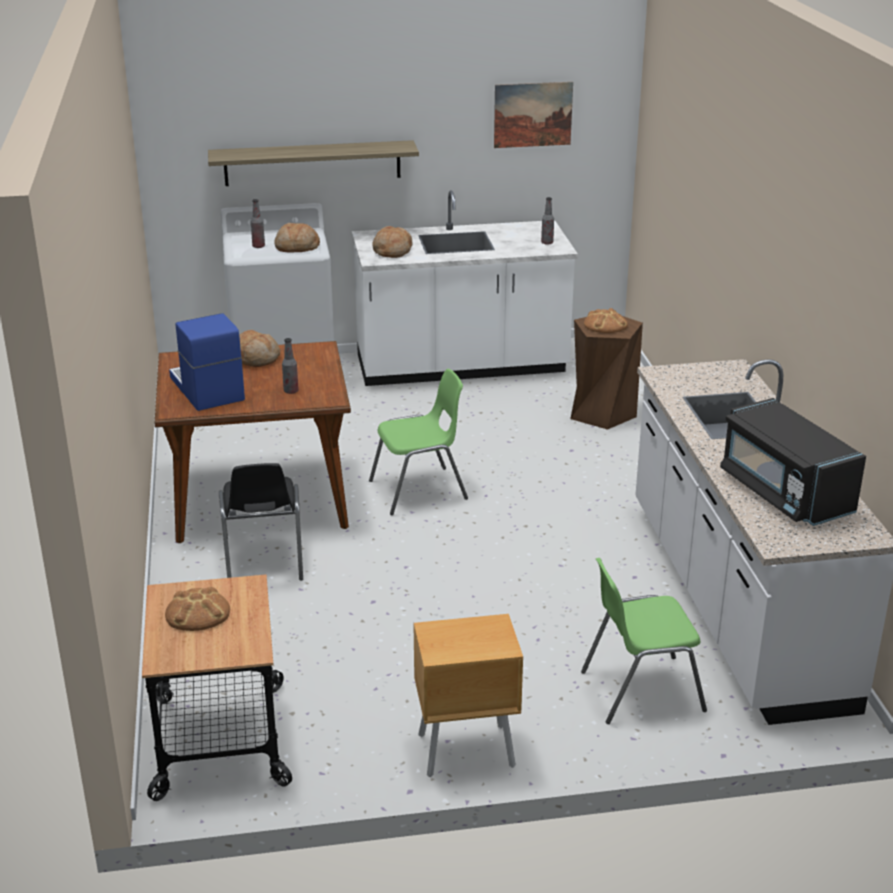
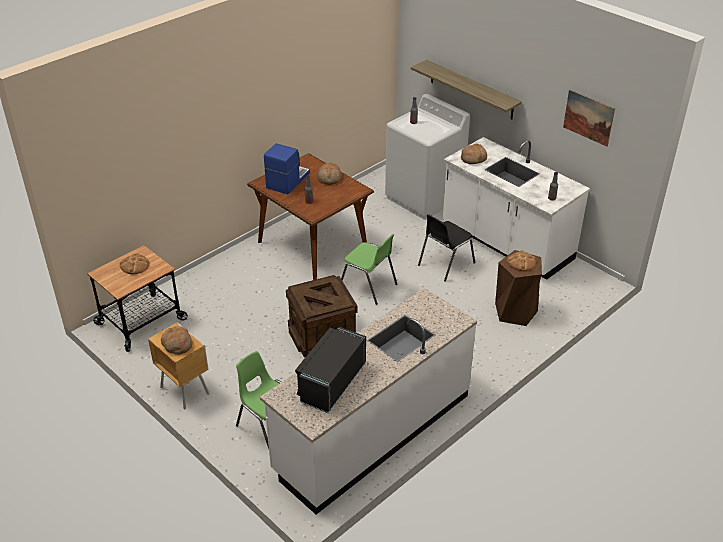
camera: 55 degrees right, 10 degrees up
black chair [219,463,303,581] -> black chair moved to [418,214,475,282]
bread [274,222,320,252] -> bread moved to [161,326,192,355]
none -> crate [286,275,358,358]

